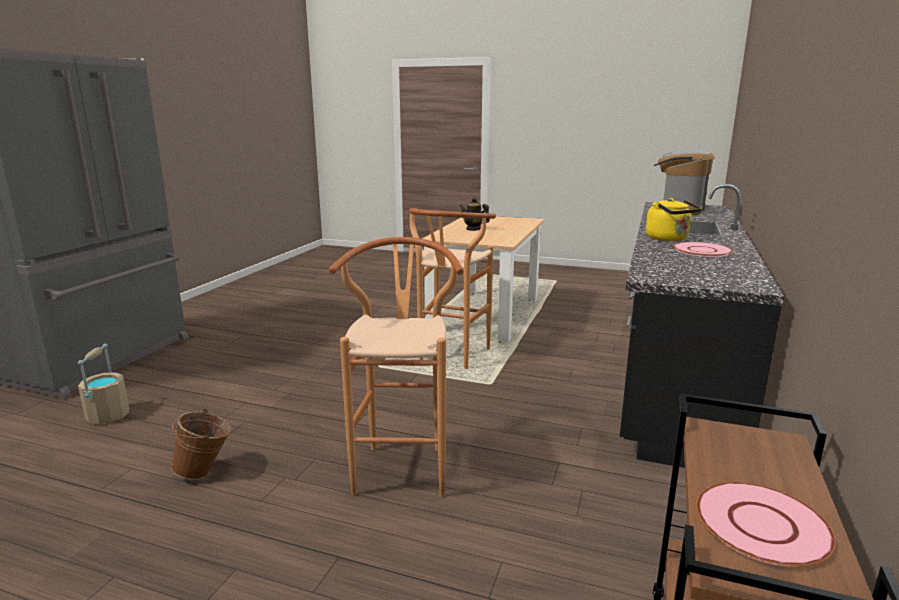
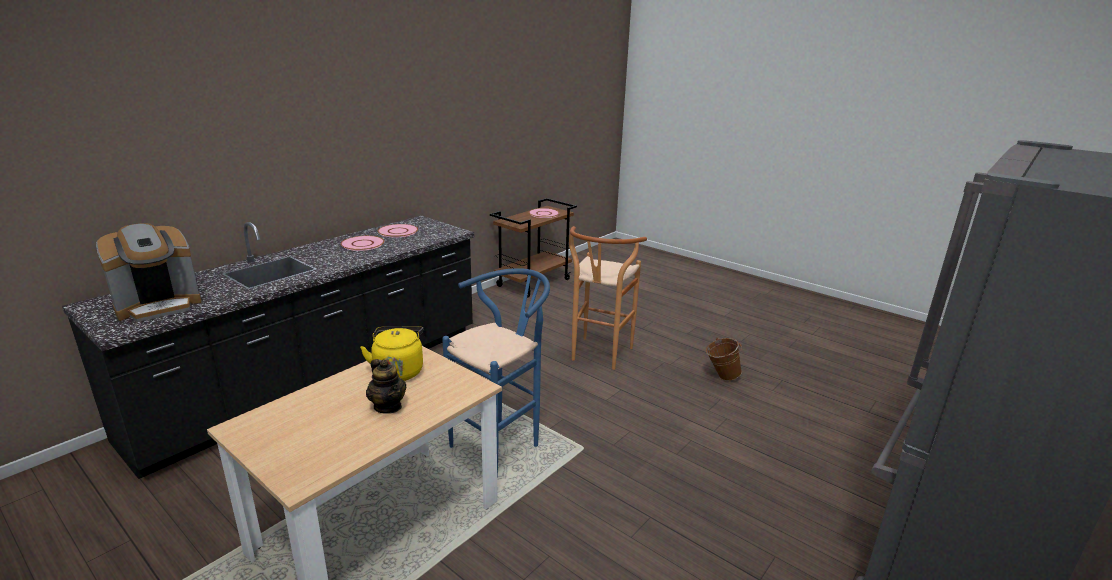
camera: 160 degrees left, 5 degrees up
beige bucket [78,344,129,424] -> none
brown stool [409,208,496,369] -> blue stool [442,268,550,478]
yellow kettle [646,198,702,241] -> yellow kettle moved to [360,327,423,381]
none -> pink plate [378,224,418,237]

